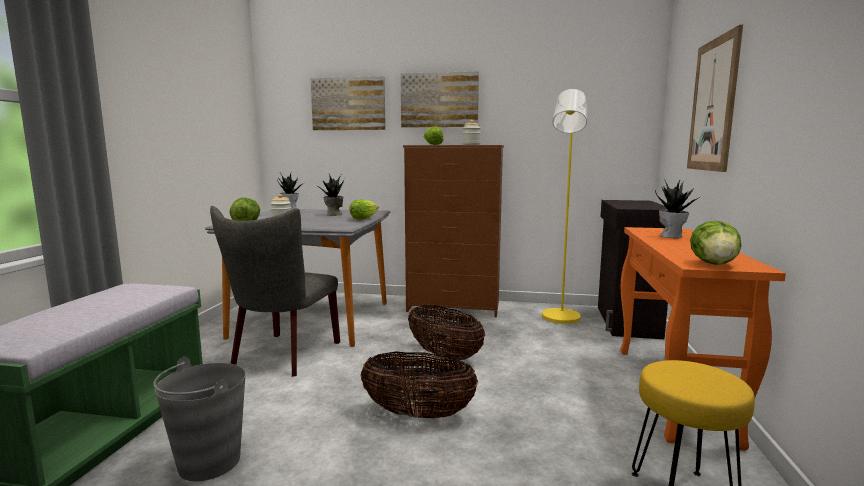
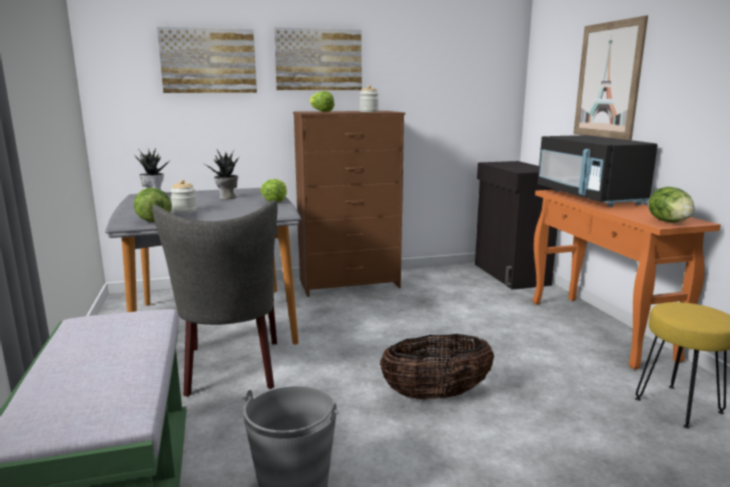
camera: 25 degrees left, 5 degrees up
basket [408,305,485,360] -> none
yellow floor lamp [542,89,587,324] -> none
potted plant [655,179,701,238] -> black microwave [538,135,658,207]

